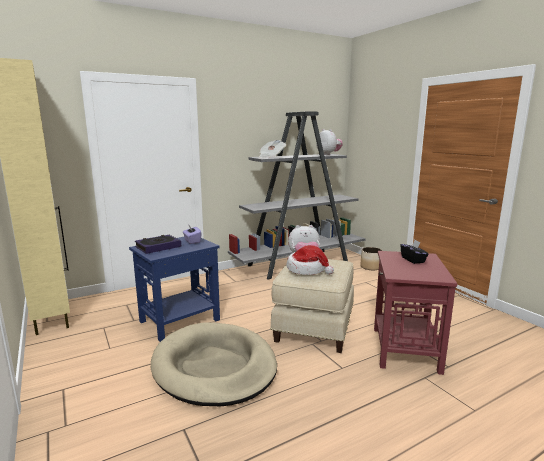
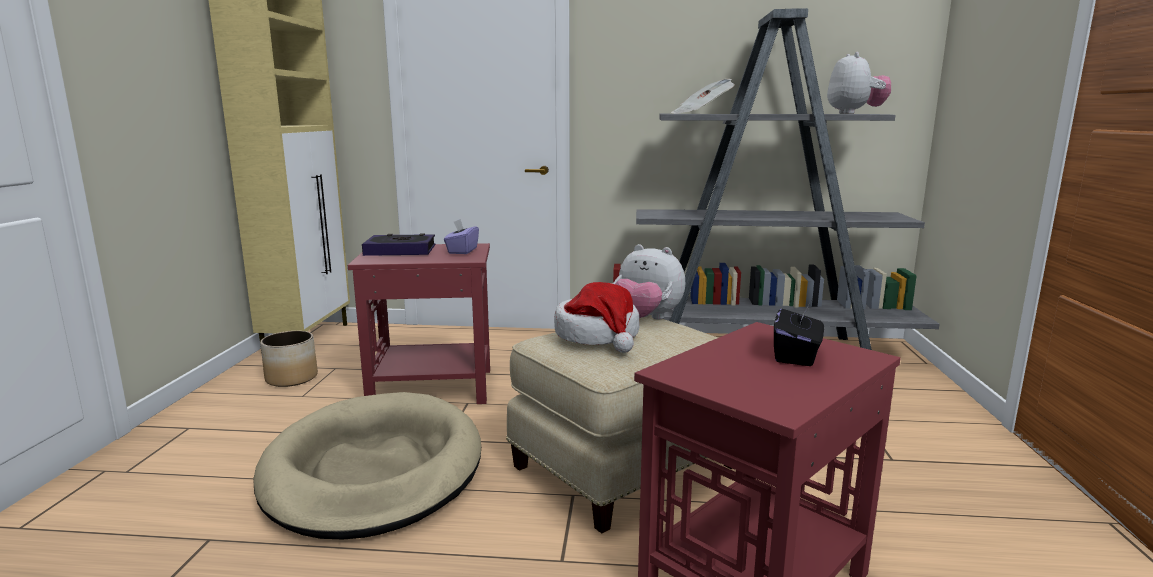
camera: 35 degrees right, 0 degrees up
blue side table [129,237,220,342] -> red side table [348,243,490,404]
planter [360,247,383,270] -> planter moved to [260,331,318,387]

